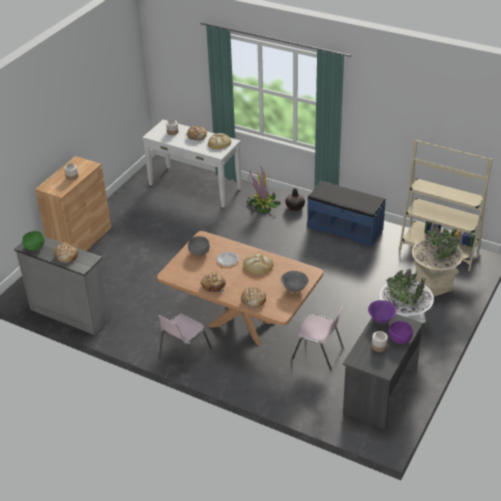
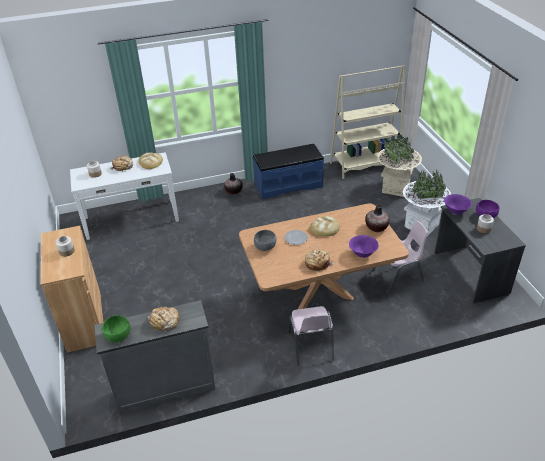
camera: 45 degrees left, 0 degrees up
bread [241,286,266,308] -> purple bowl [349,235,379,258]
potted plant [247,167,281,213] -> none
grey bowl [281,271,309,292] -> vase [365,205,390,232]

